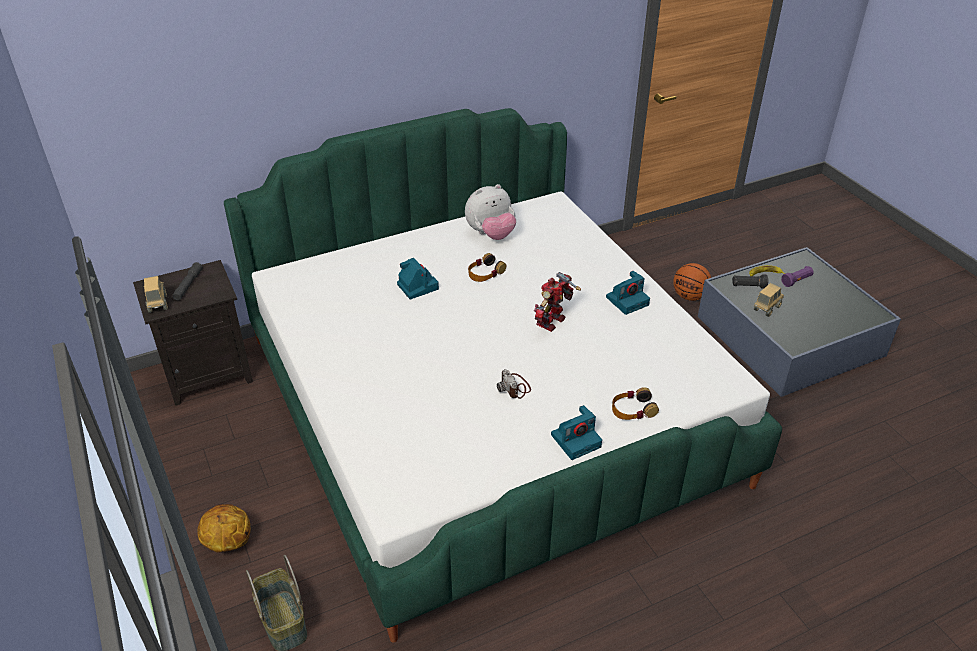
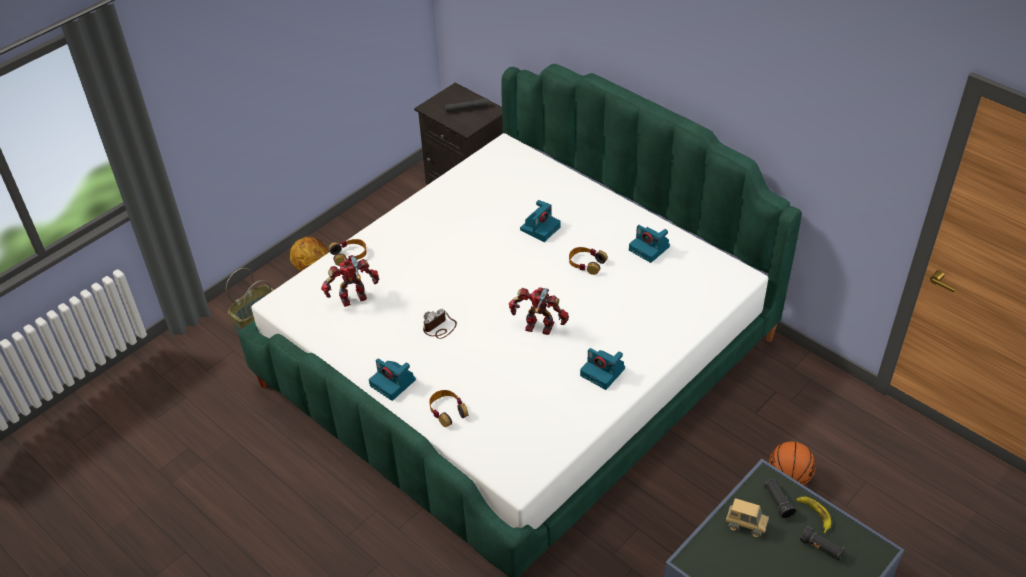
camera: 70 degrees right, 5 degrees up
toy truck [143,276,168,313] -> none
plush toy [465,184,516,240] -> camera [629,225,670,263]
purple flashlight [781,266,814,287] -> black flashlight [800,526,845,560]
none -> toy robot [321,256,379,307]
none -> headphones [328,239,367,266]

